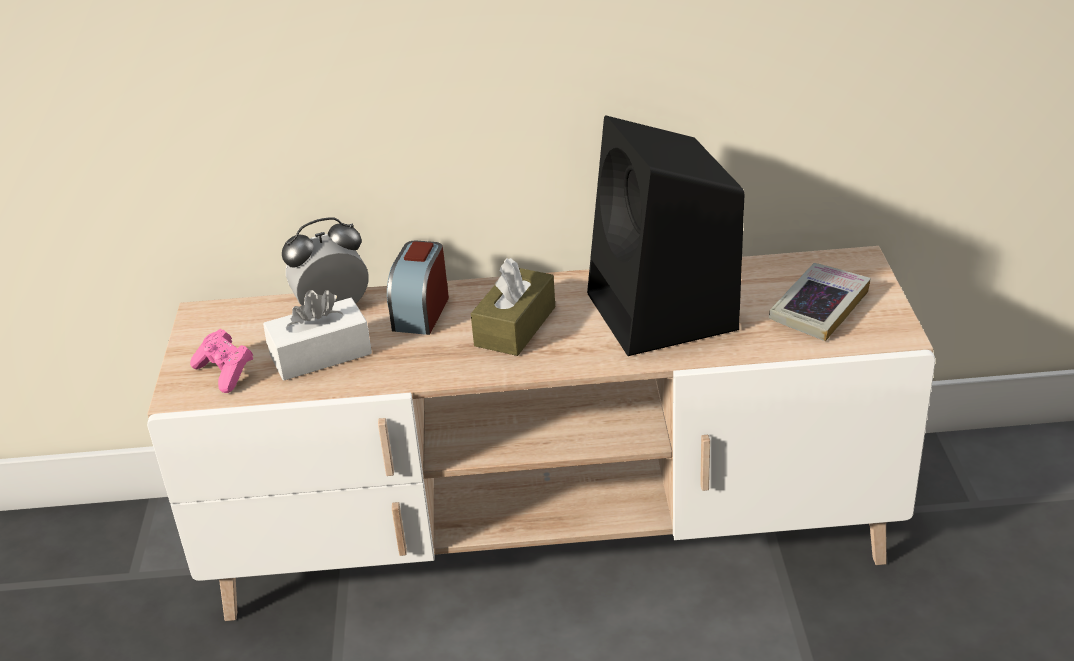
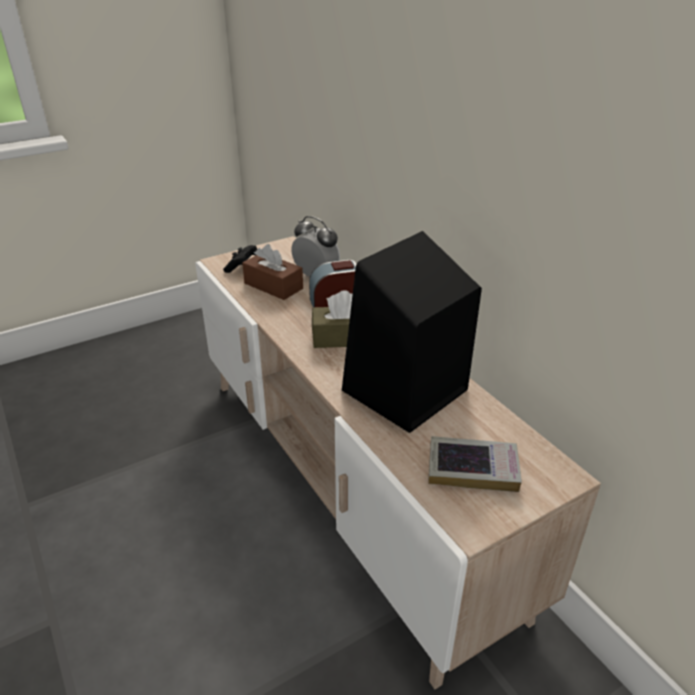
camera: 60 degrees right, 0 degrees up
pink game controller [190,329,253,393] -> black game controller [223,245,257,273]
white tissue box [263,290,372,381] -> brown tissue box [242,244,303,300]

